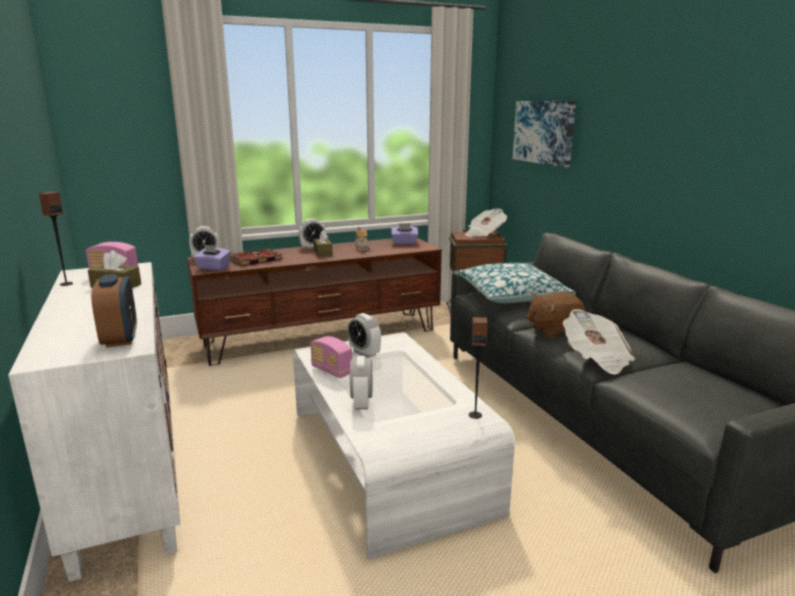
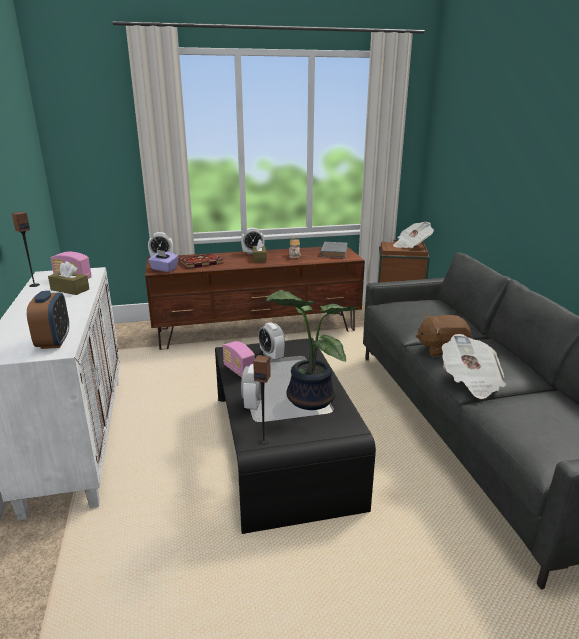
camera: 10 degrees right, 5 degrees up
white coffee table [293,332,515,559] -> black coffee table [215,338,376,534]
purple tissue box [391,223,418,245] -> grey book [320,242,348,258]
pillow [457,263,576,303] -> none
speaker [469,317,488,419] -> speaker moved to [253,355,271,444]
picture [513,101,576,167] -> none
none -> potted plant [266,290,359,410]

